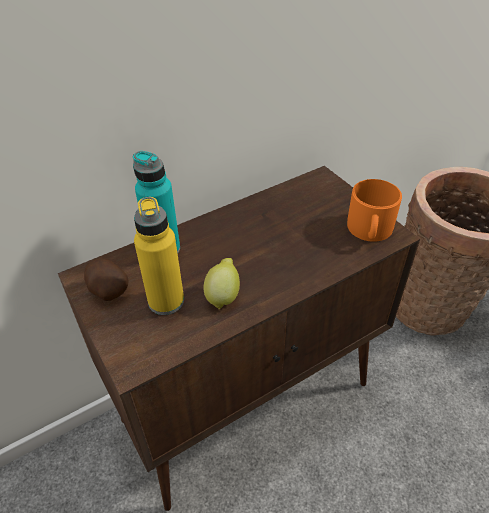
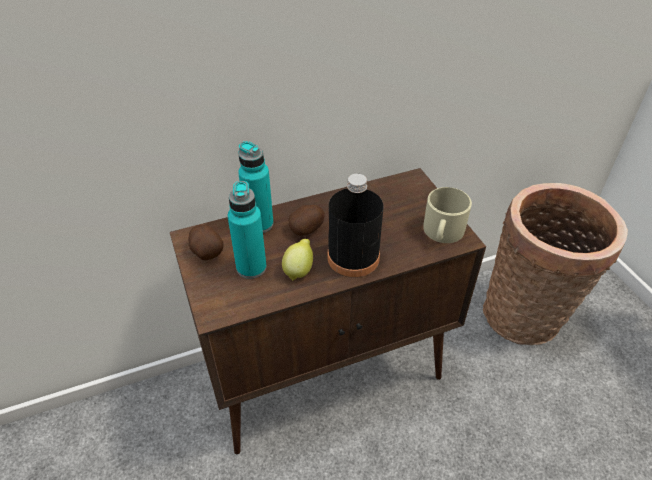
camera: 10 degrees right, 0 degrees up
yellow bottle [134,197,184,315] -> turquoise bottle [228,181,267,279]
orange mug [347,179,402,242] -> beige mug [423,187,472,243]
none -> potato [288,205,325,235]
none -> black bottle [327,174,384,277]

